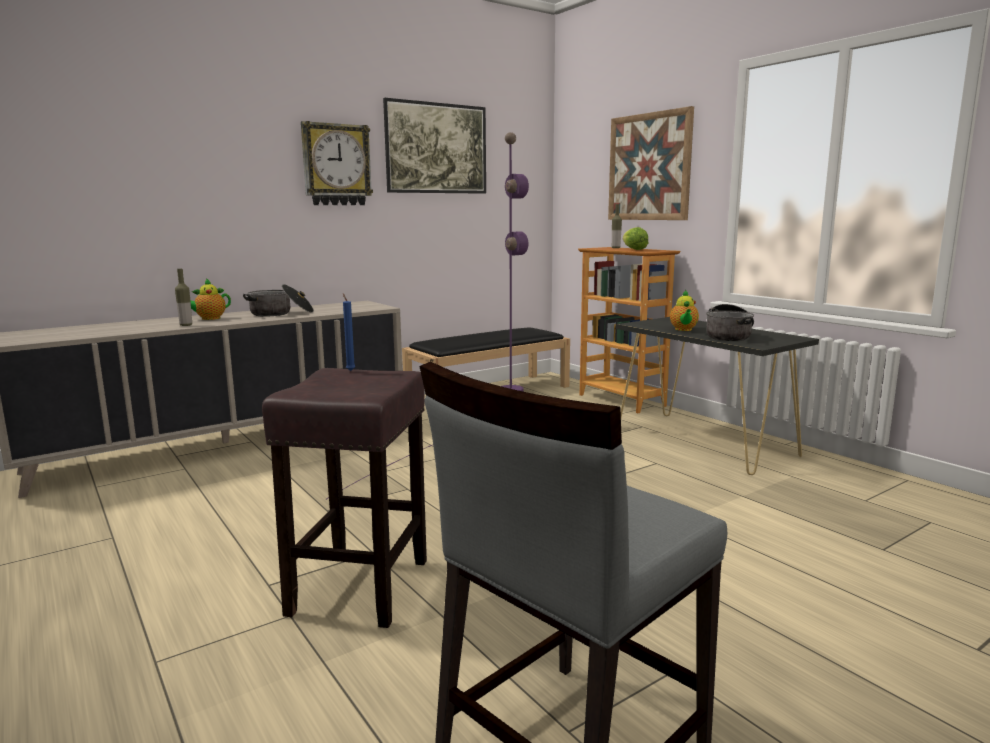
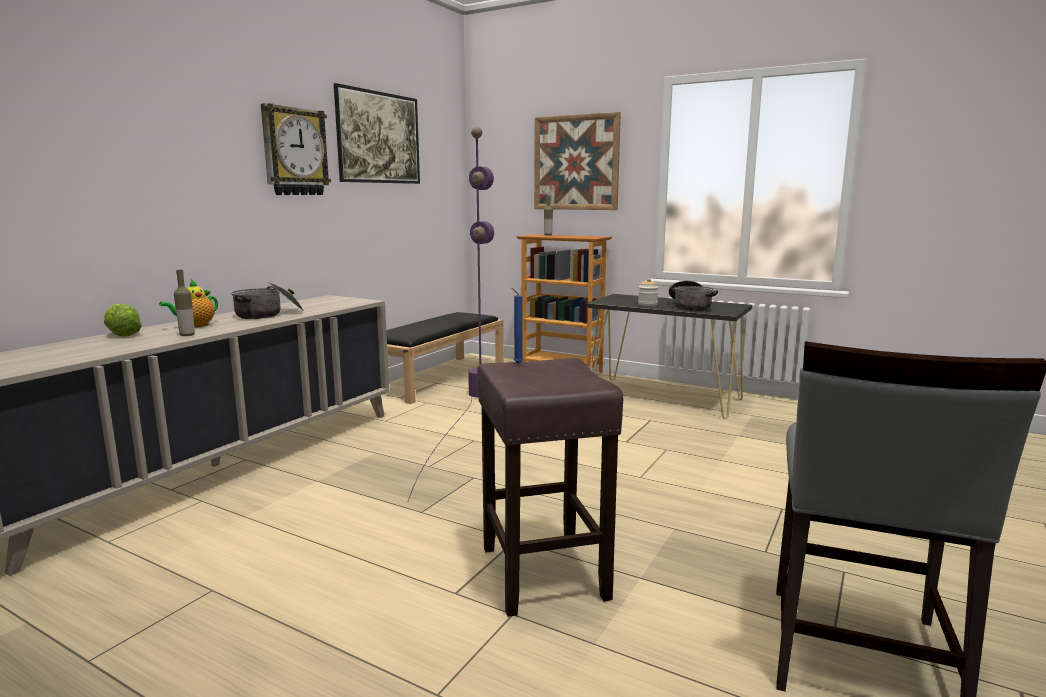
camera: 25 degrees left, 0 degrees up
lettuce [623,227,648,250] -> lettuce moved to [104,303,142,337]
teapot [670,290,699,331] -> jar [638,278,659,306]

